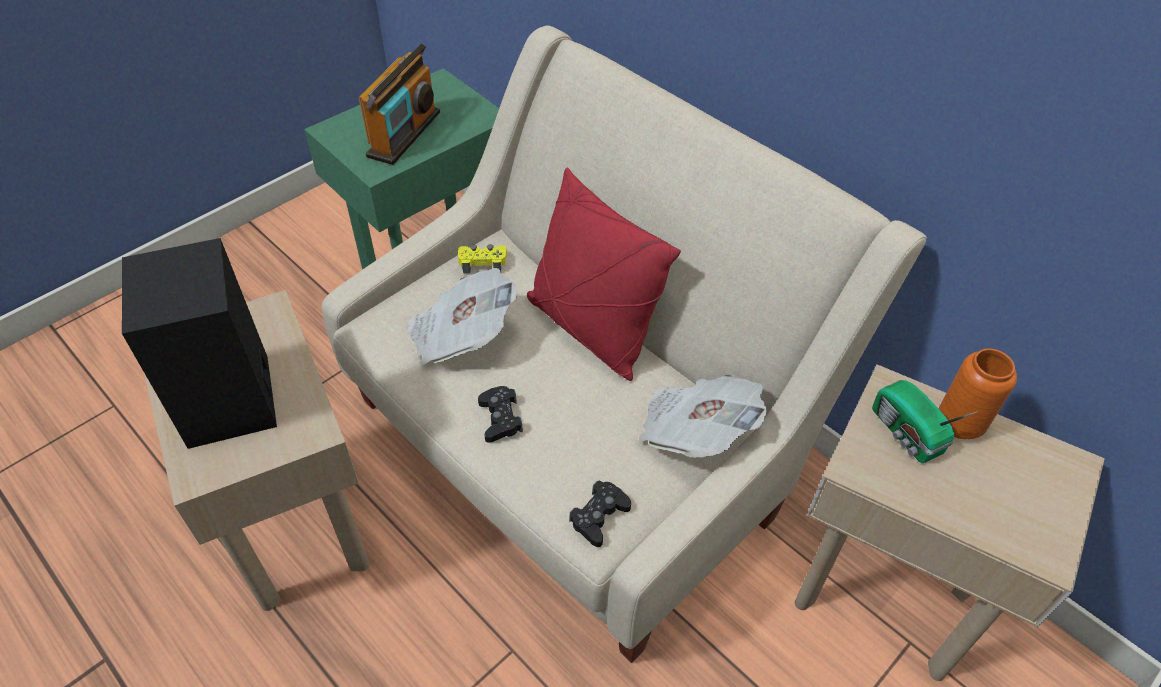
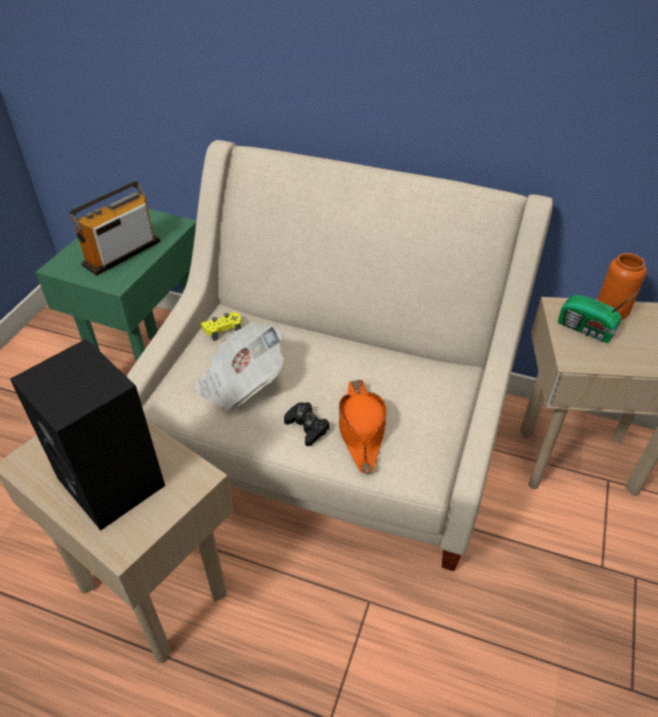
camera: 25 degrees left, 5 degrees down
radio [359,43,440,165] -> radio turned 135 degrees counterclockwise [69,181,160,275]
red pillow [527,168,681,381] -> none
black game controller [569,481,631,547] -> none
newspaper [639,375,767,458] -> none
none -> orange hat [339,380,387,473]

